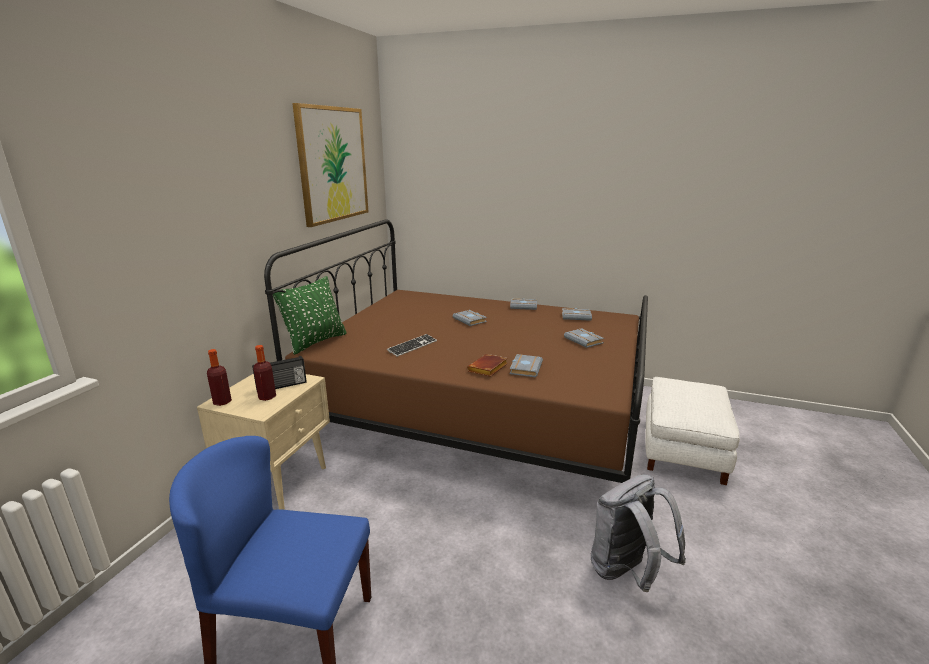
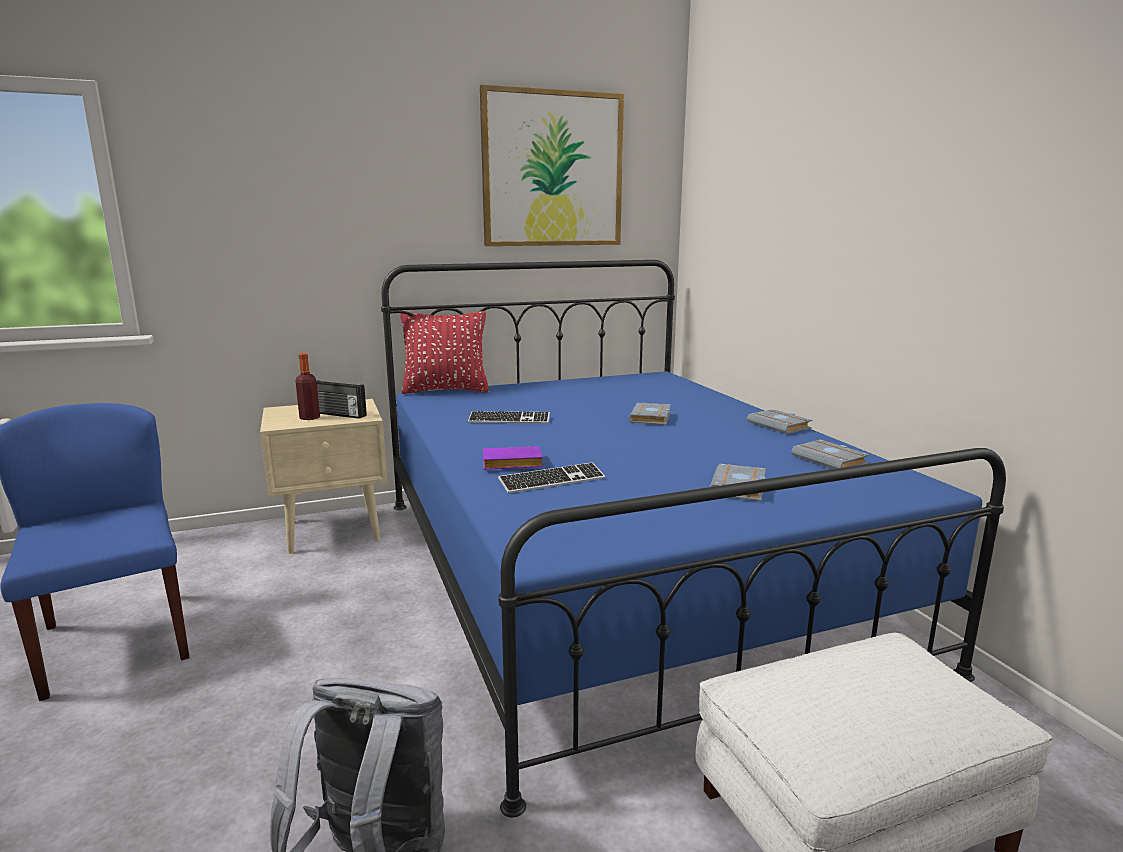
camera: 50 degrees right, 5 degrees down
bottle [207,349,232,406] -> none
brown bed [264,219,648,483] -> blue bed [381,260,1006,818]
green pillow [273,276,347,355] -> red pillow [401,311,489,394]
brown book [467,354,508,377] -> purple book [483,446,543,470]
grey book [509,354,543,378] -> keyboard [498,462,605,493]

